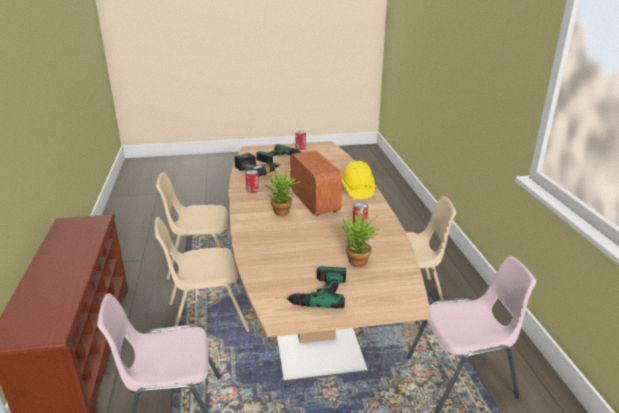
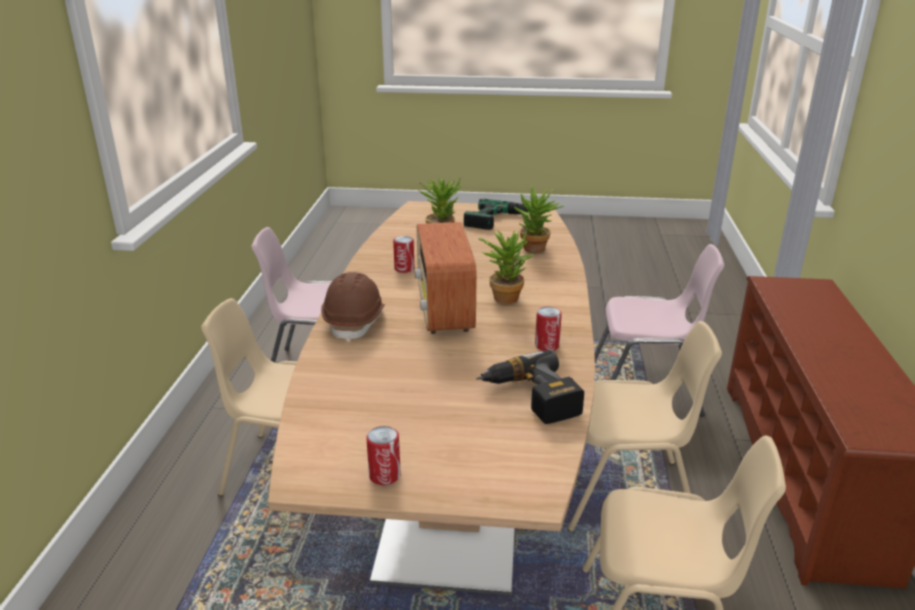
camera: 165 degrees left, 0 degrees up
power drill [256,144,301,164] -> none
yellow hard hat [342,161,375,199] -> brown hard hat [321,272,385,342]
none -> potted plant [514,185,564,253]

